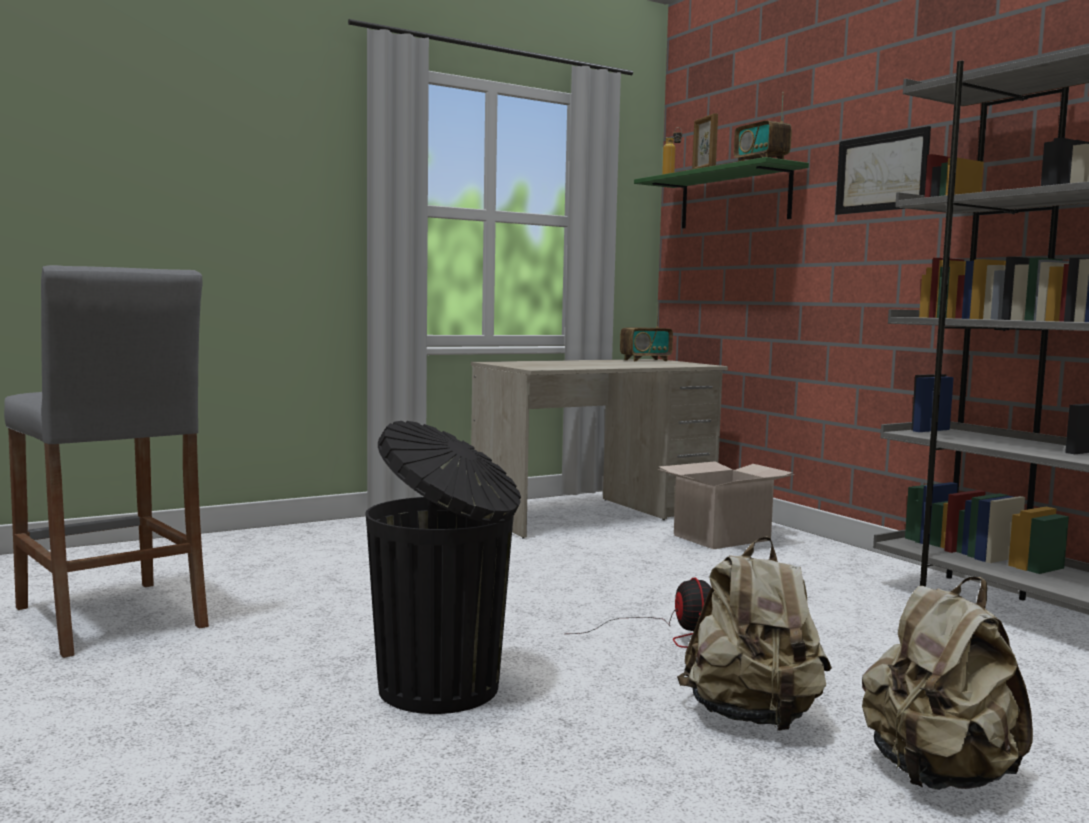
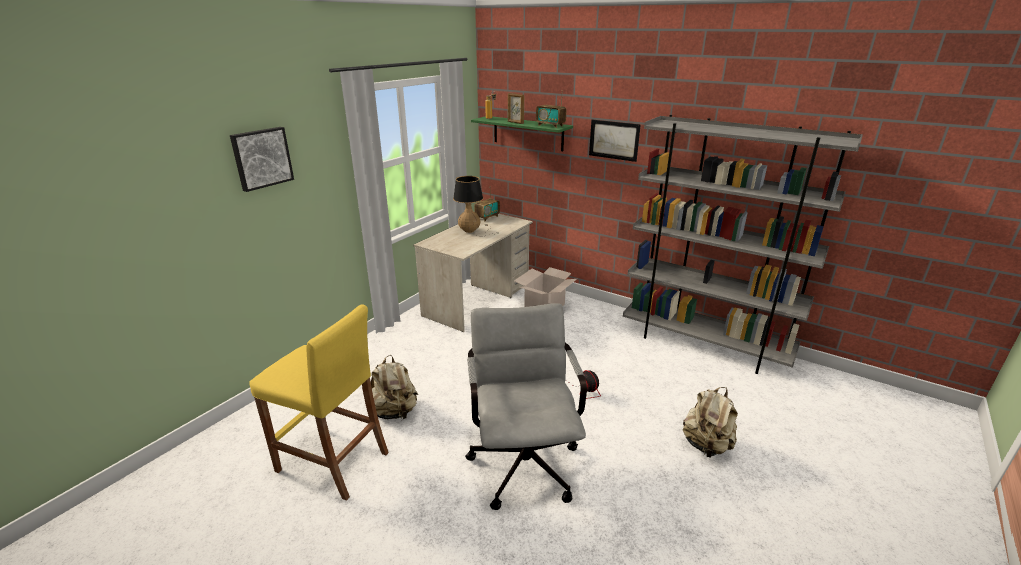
camera: 25 degrees left, 20 degrees up
grey stool [4,265,209,658] -> yellow stool [249,304,389,501]
black trash can [365,421,521,714] -> grey office chair [465,303,587,510]
beige backpack [677,536,832,731] -> beige backpack moved to [371,355,418,419]
none -> picture [230,127,294,192]
none -> table lamp [453,176,494,235]

